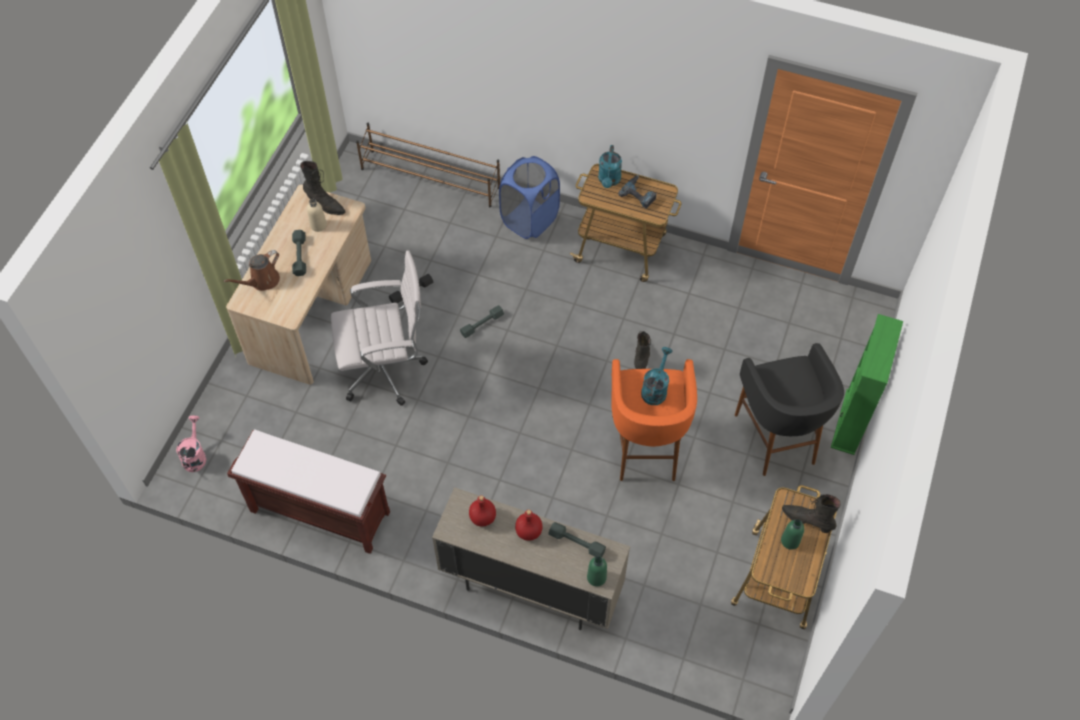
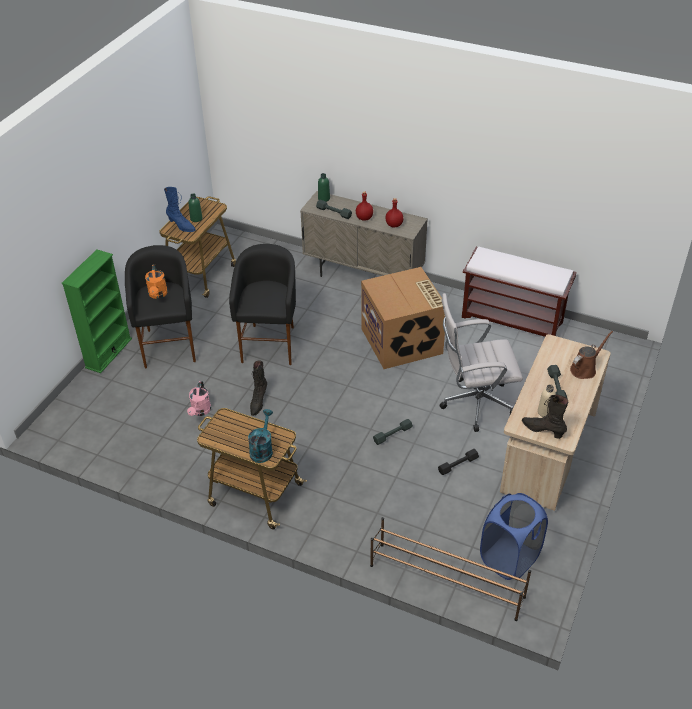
camera: 175 degrees left, 15 degrees down
pink watering can [176,416,206,472] -> pink watering can moved to [187,381,211,416]
blue laundry basket [499,156,560,239] -> blue laundry basket moved to [480,493,548,580]
orange stool [612,359,697,481] -> black stool [229,244,296,365]
power drill [618,175,657,209] -> none
turquoise watering can [641,347,673,405] -> none
black boot [782,494,841,533] -> blue boot [164,187,196,232]
none -> orange watering can [145,264,168,299]
none -> cardboard box [361,267,446,369]

